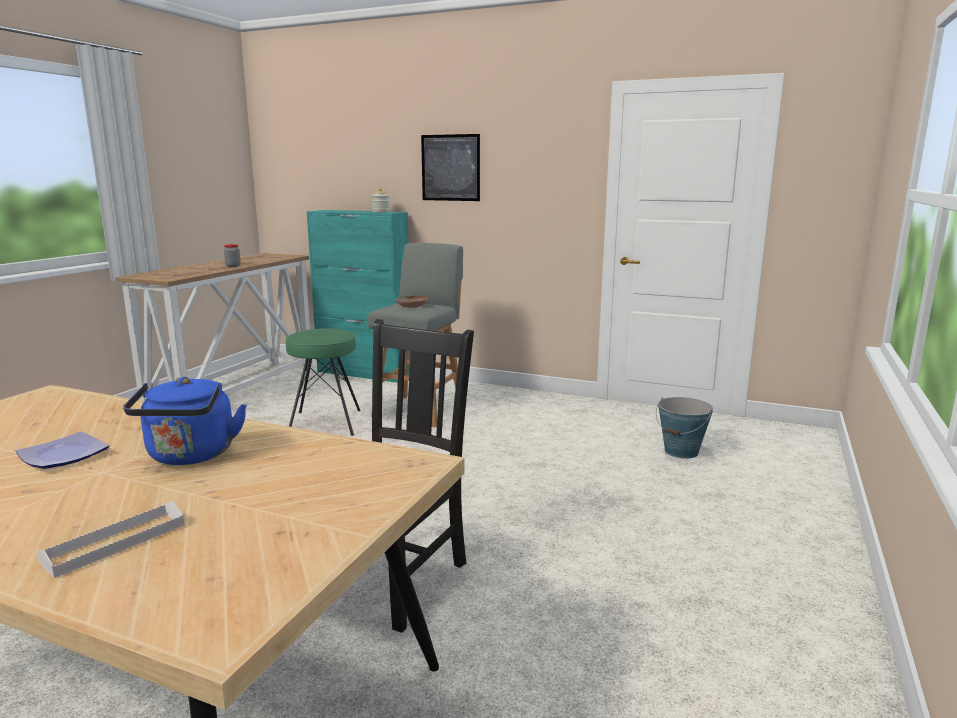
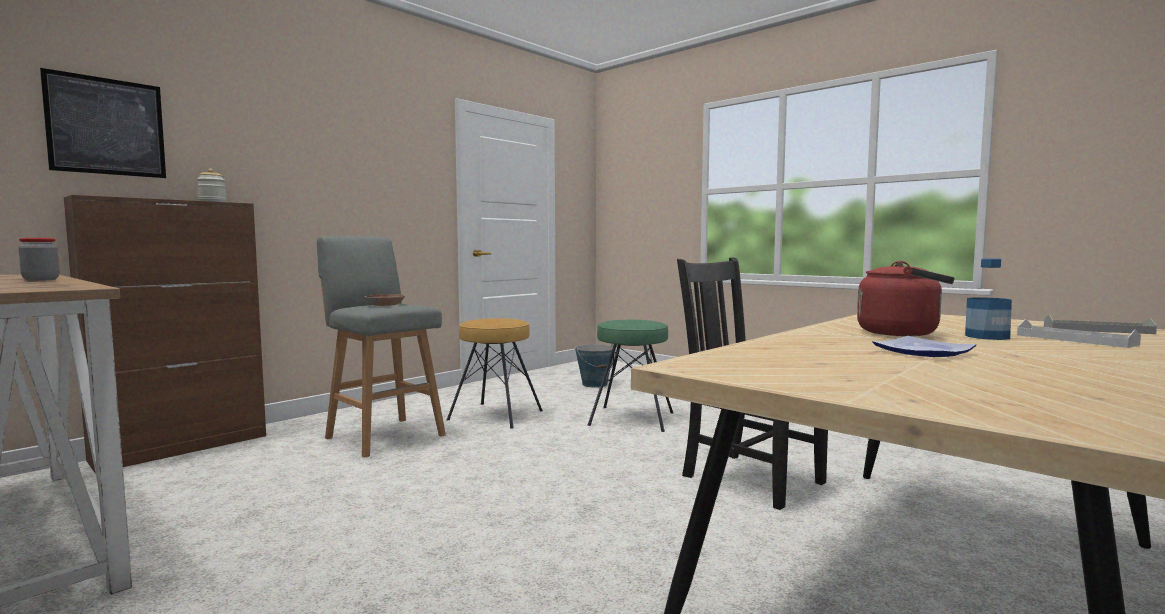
camera: 70 degrees left, 10 degrees down
blue kettle [123,377,247,465] -> red kettle [857,261,955,336]
green stool [286,328,361,436] -> green stool moved to [588,320,673,432]
turquoise cabinet [306,210,411,383] -> brown cabinet [64,195,266,472]
picture [421,134,480,201] -> picture moved to [40,68,166,178]
none -> brown stool [447,318,543,429]
none -> bottle [965,258,1012,340]
none -> grey tray [1044,314,1157,334]

